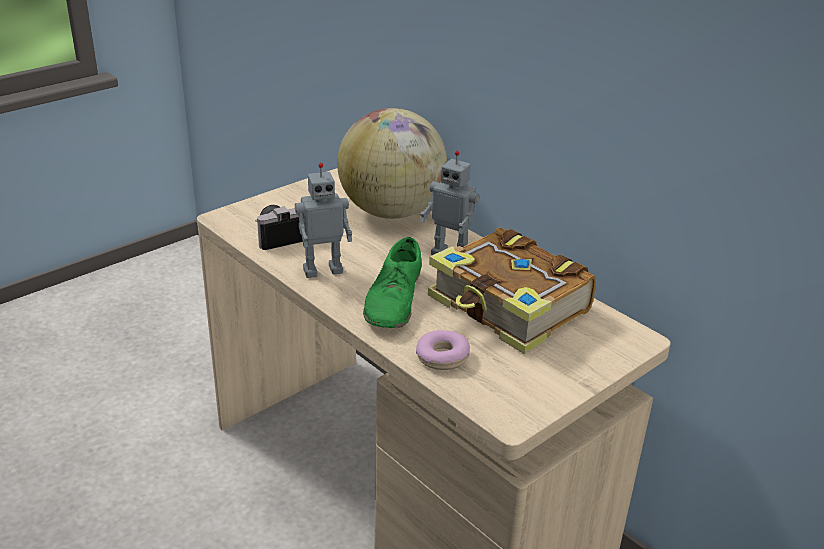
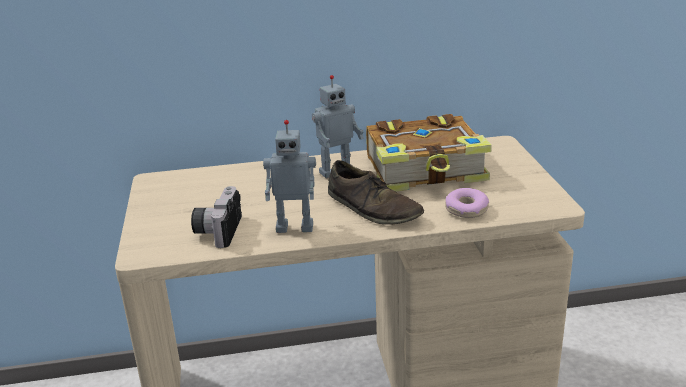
camera: 55 degrees left, 5 degrees down
toy robot [295,163,352,278] -> toy robot turned 75 degrees clockwise [263,120,316,233]
globe [337,108,447,219] -> none
green shoe [363,237,422,328] -> brown shoe [328,160,424,225]

